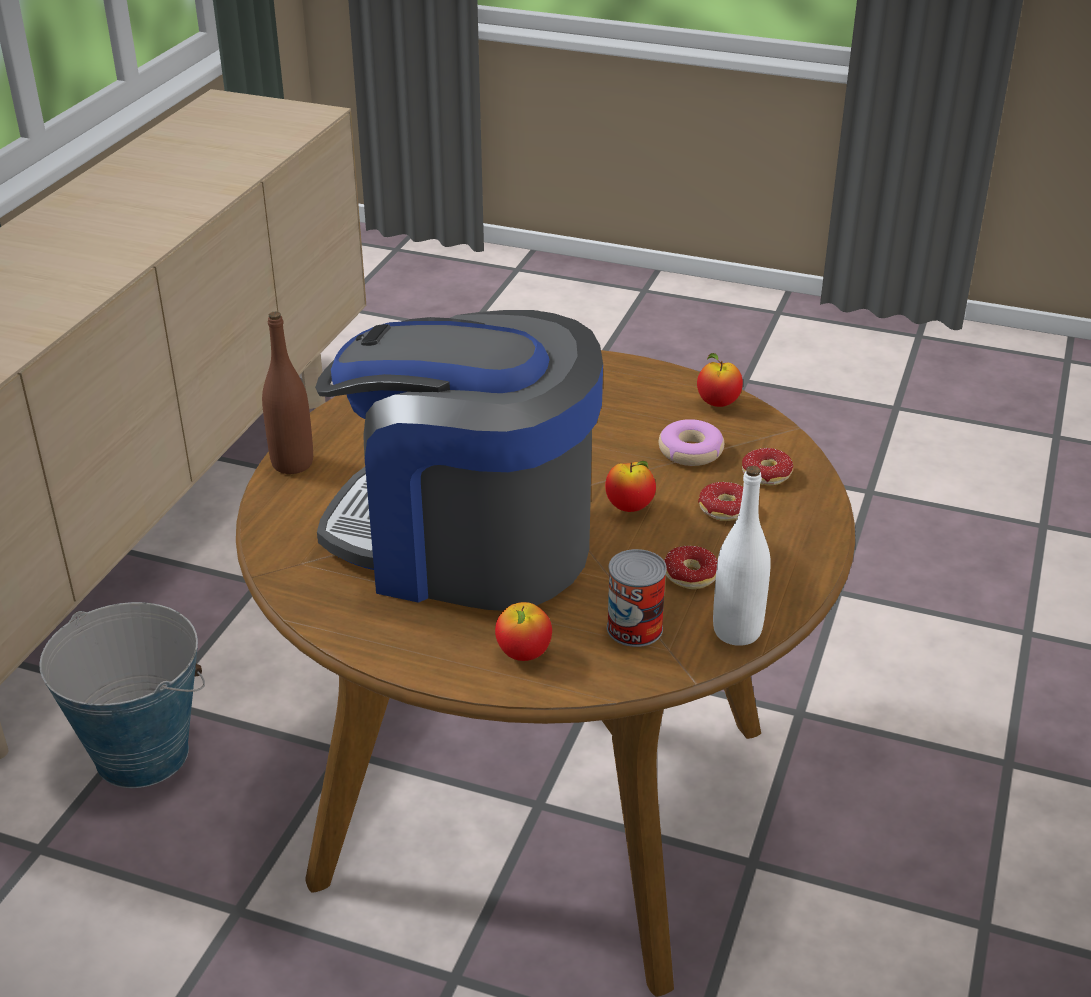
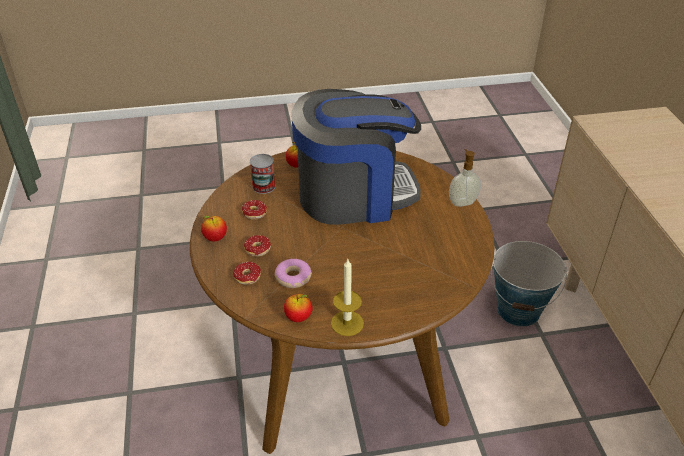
camera: 150 degrees right, 5 degrees up
brown bottle [262,311,313,474] -> soap dispenser [449,149,481,207]
apple [605,461,656,512] -> apple moved to [201,215,227,241]
white bottle [713,466,771,646] -> none
none -> candle [331,259,364,336]

